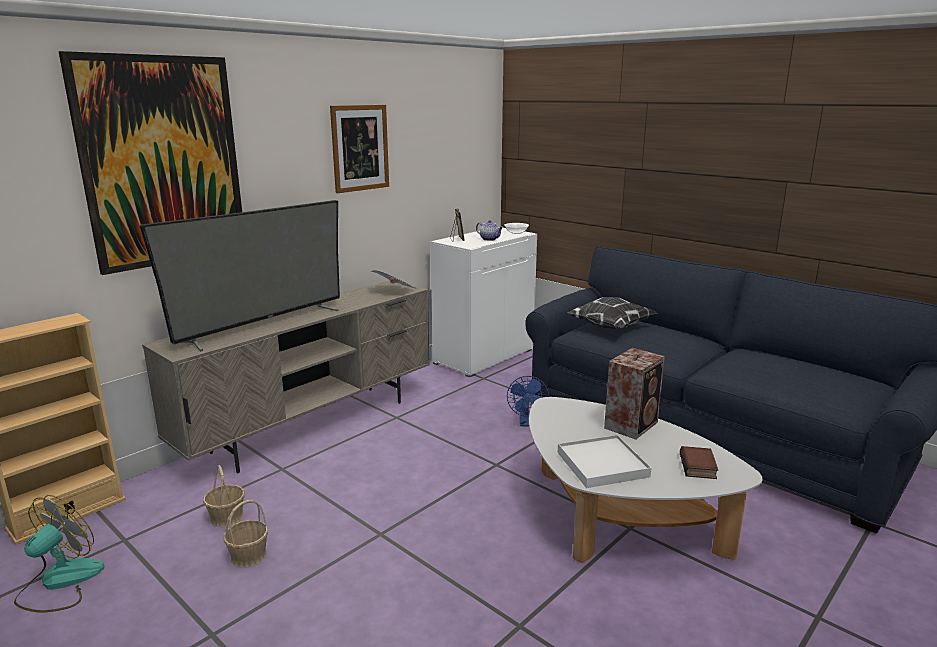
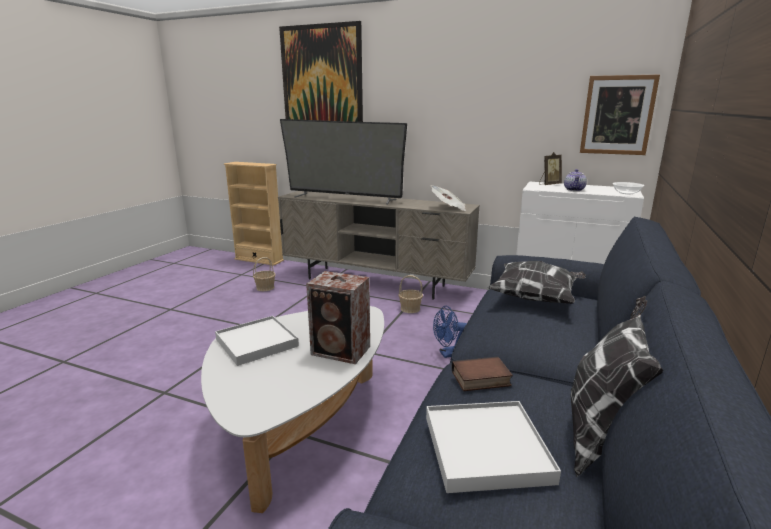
camera: 70 degrees right, 0 degrees up
fan [14,495,104,612] -> none
basket [223,500,268,568] -> basket moved to [398,275,423,313]
picture [330,105,389,193] -> picture moved to [580,75,660,155]
book [680,446,718,479] -> book moved to [452,357,513,391]
none -> white tray [426,401,561,493]
none -> pillow [570,296,663,478]

